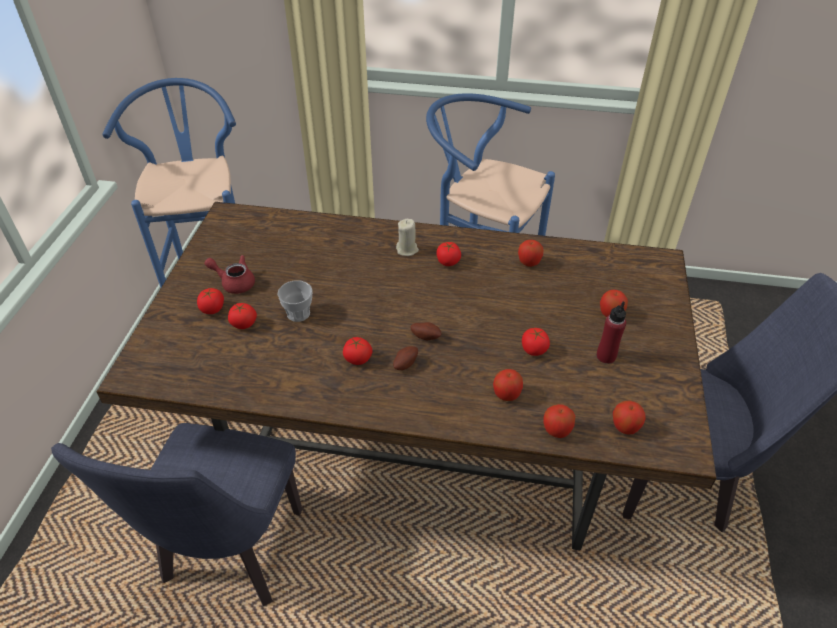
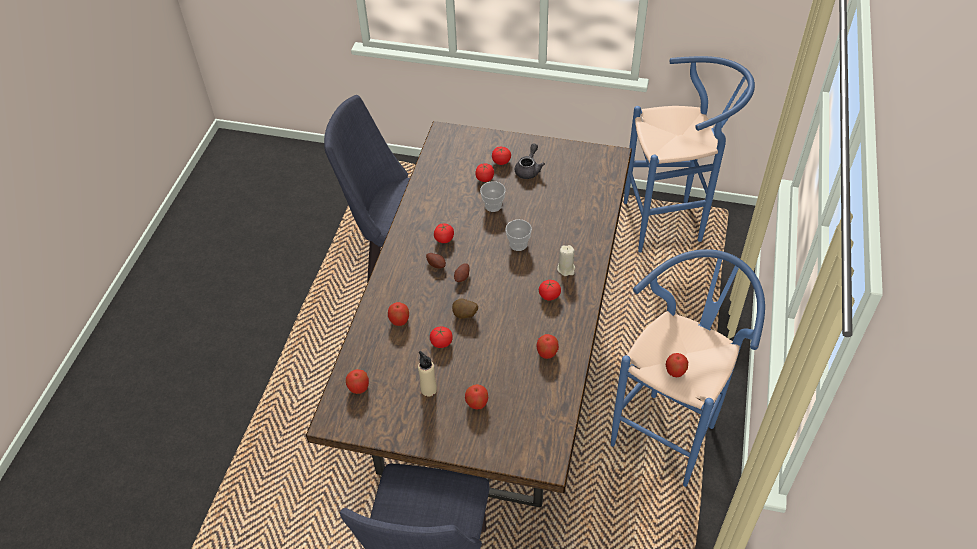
camera: 95 degrees right, 5 degrees up
red teapot [204,255,255,294] -> grey teapot [515,143,545,179]
apple [543,404,575,438] -> apple moved to [666,353,688,377]
red bottle [597,302,626,364] -> beige bottle [418,351,437,397]
none -> potato [452,299,478,319]
none -> cup [505,219,532,251]

